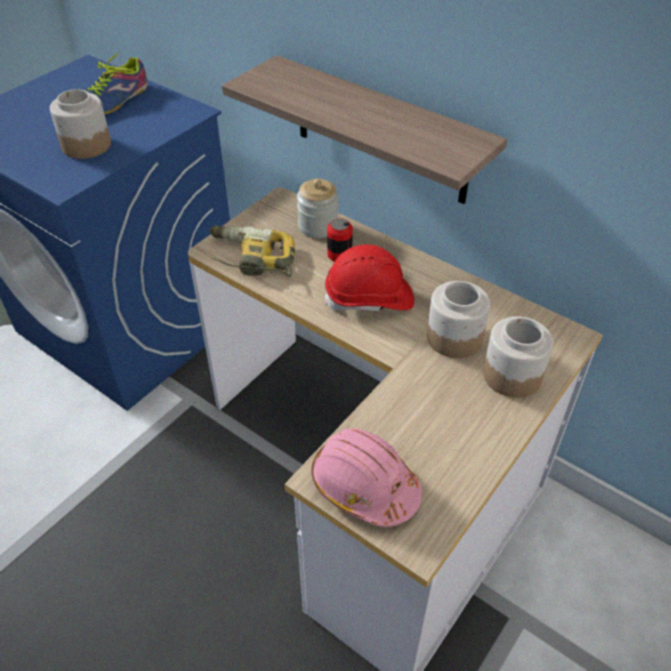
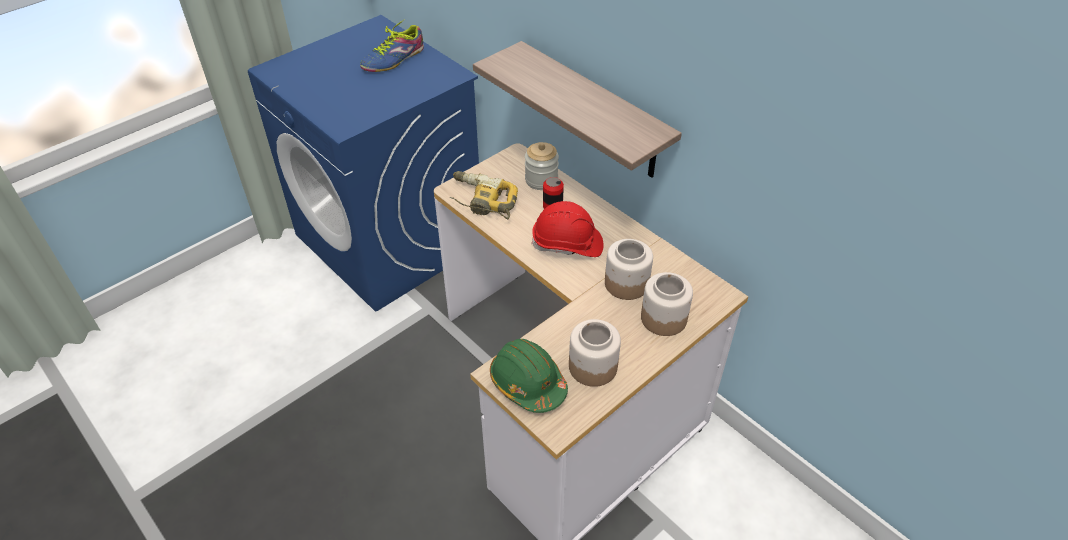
camera: 10 degrees right, 0 degrees up
jar [50,89,111,159] -> jar moved to [569,319,621,387]
pink hard hat [311,428,422,527] -> green hard hat [490,339,568,413]

